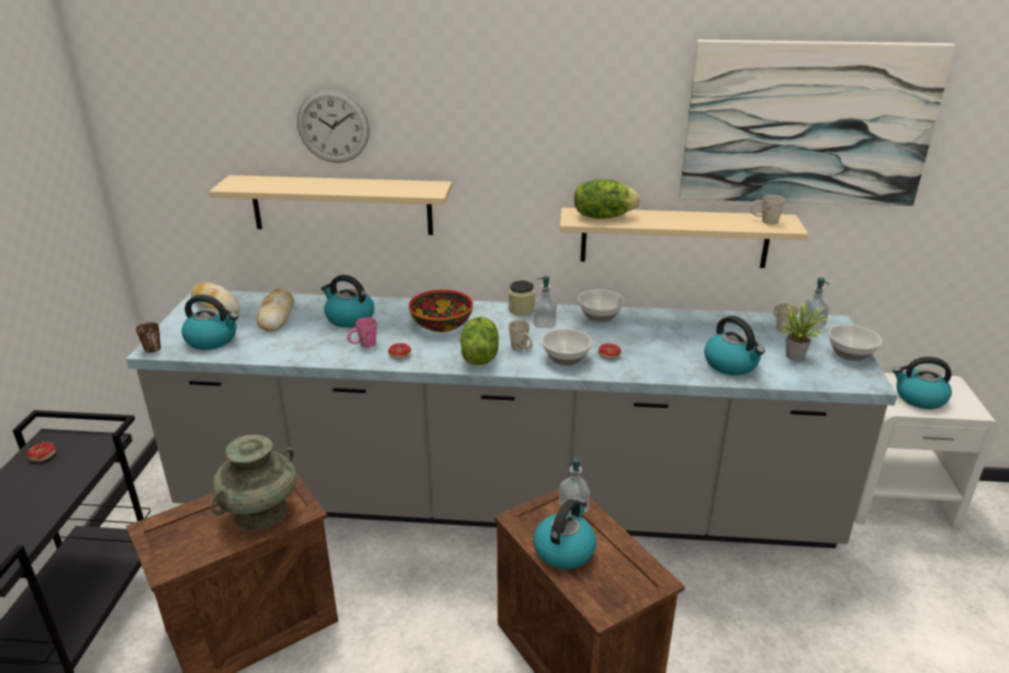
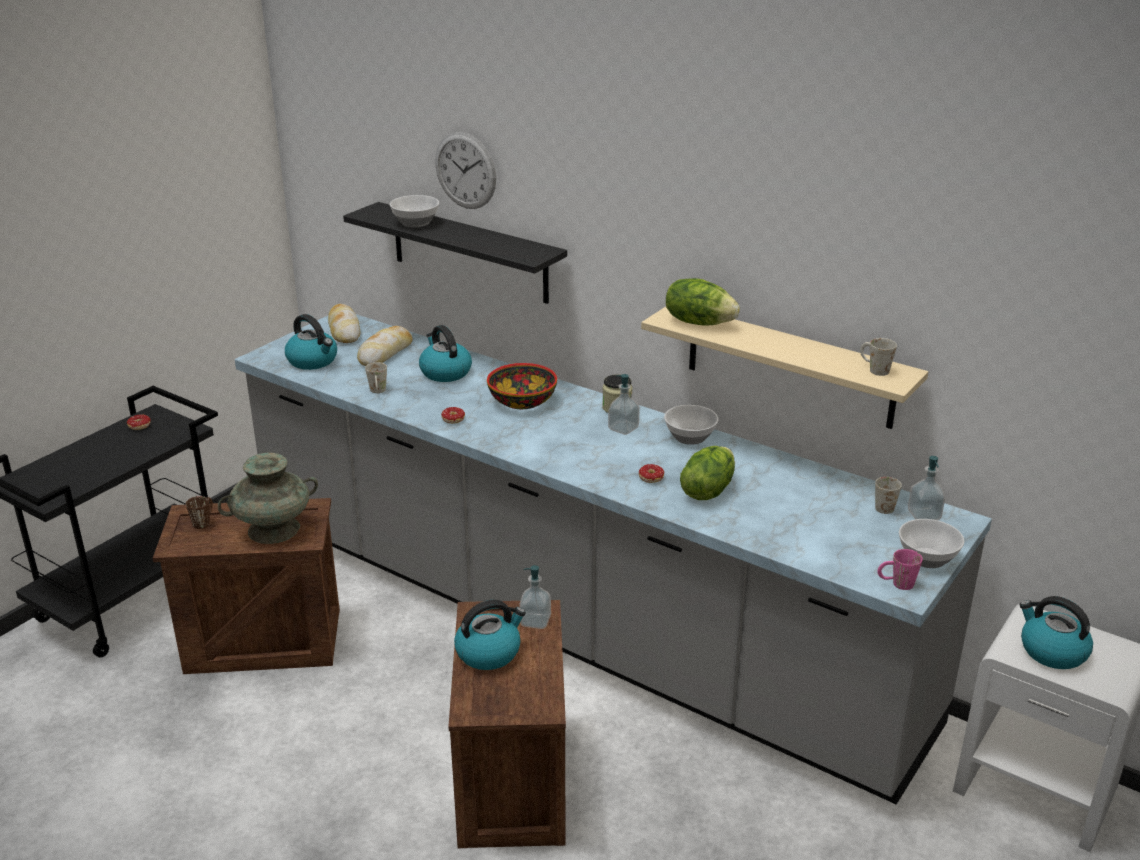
camera: 30 degrees right, 0 degrees up
brown mug [136,322,161,353] -> brown mug moved to [186,496,213,529]
beige shelf [209,175,452,235] -> black shelf [343,202,567,304]
pink mug [347,318,377,348] -> pink mug moved to [877,549,923,590]
lettuce [460,317,499,365] -> lettuce moved to [680,446,735,500]
white mug [509,320,533,350] -> white mug moved to [365,362,387,393]
bowl [542,329,592,366] -> bowl moved to [390,195,439,227]
picture [679,40,956,206] -> none
kettle [704,316,765,375] -> none
potted plant [780,301,831,361] -> none

